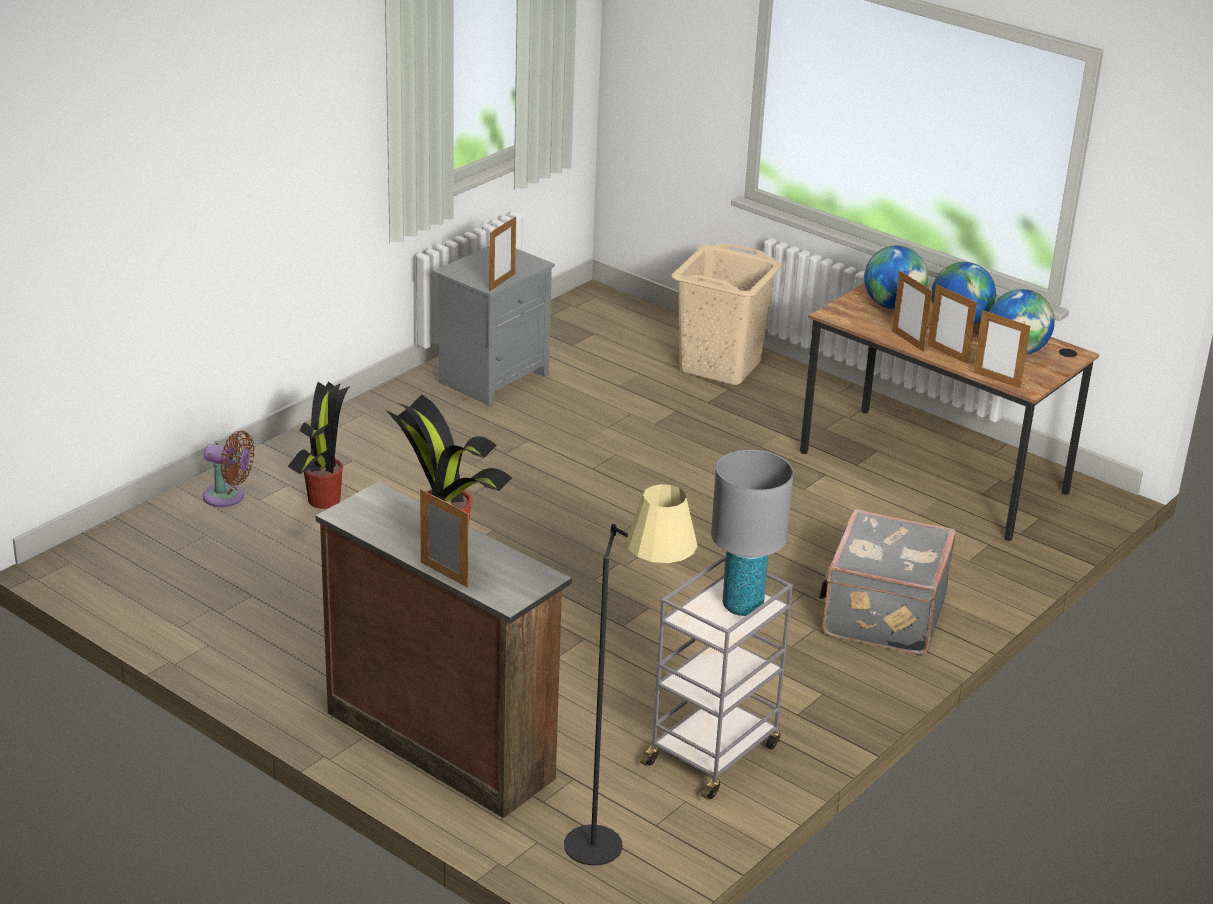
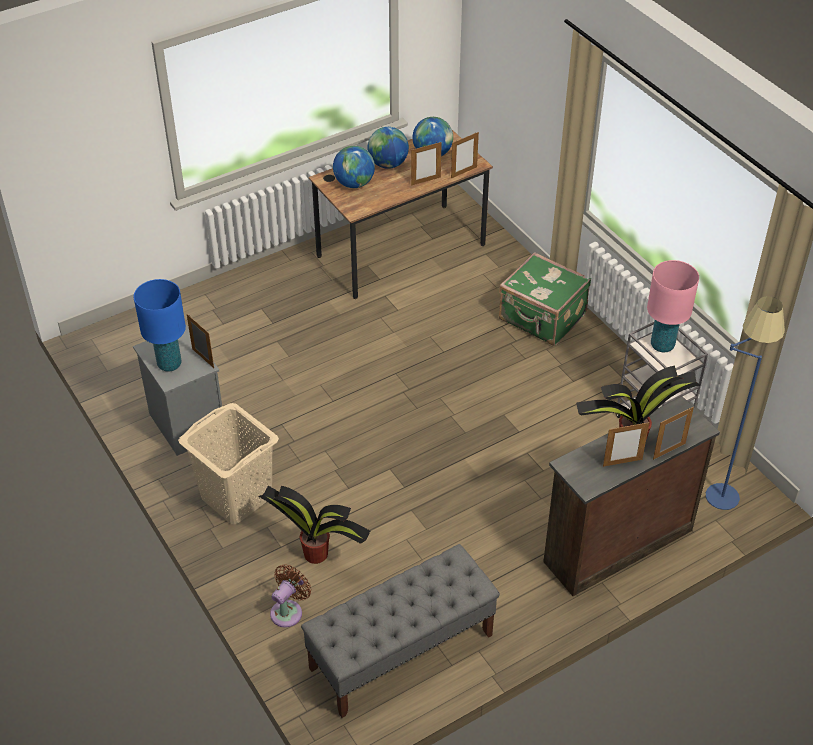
camera: 70 degrees left, 15 degrees up
black floor lamp [564,484,697,866] -> blue floor lamp [706,296,785,510]
beige laundry basket [672,243,783,385] -> beige laundry basket moved to [178,403,279,524]
grey table lamp [711,450,794,616] -> pink table lamp [647,260,699,353]
grey suitcase [819,509,956,655] -> green suitcase [499,252,591,346]
picture frame [892,271,932,352] -> picture frame moved to [603,422,649,467]
none -> blue table lamp [134,279,186,372]
none -> grey bench [301,544,500,718]

